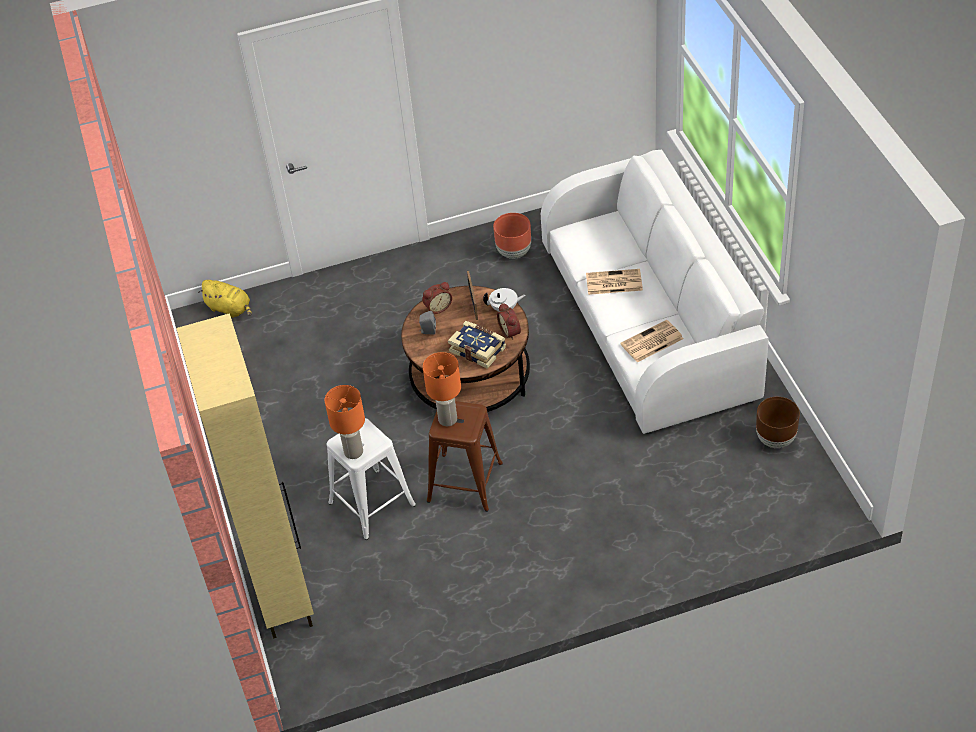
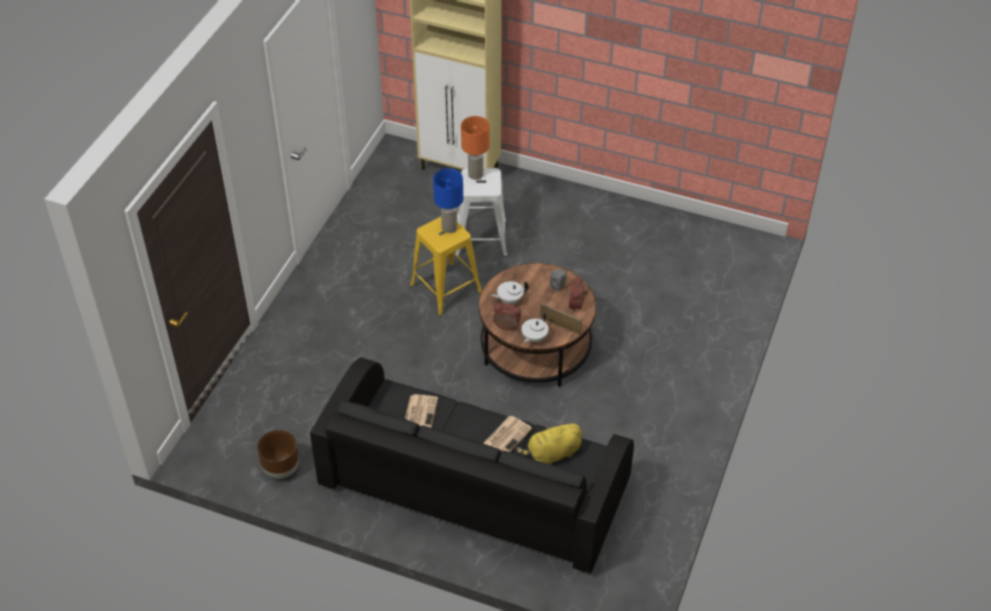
camera: 125 degrees right, 0 degrees up
yellow plush toy [198,280,252,318] -> yellow plush toy moved to [516,422,582,465]
orange table lamp [423,352,461,426] -> blue table lamp [433,168,463,233]
brown stool [427,401,503,512] -> yellow stool [410,217,482,316]
book [448,321,506,369] -> white teapot [491,281,528,305]
brown planter [493,213,531,259] -> none
white sofa [541,150,768,434] -> black sofa [310,357,634,574]

